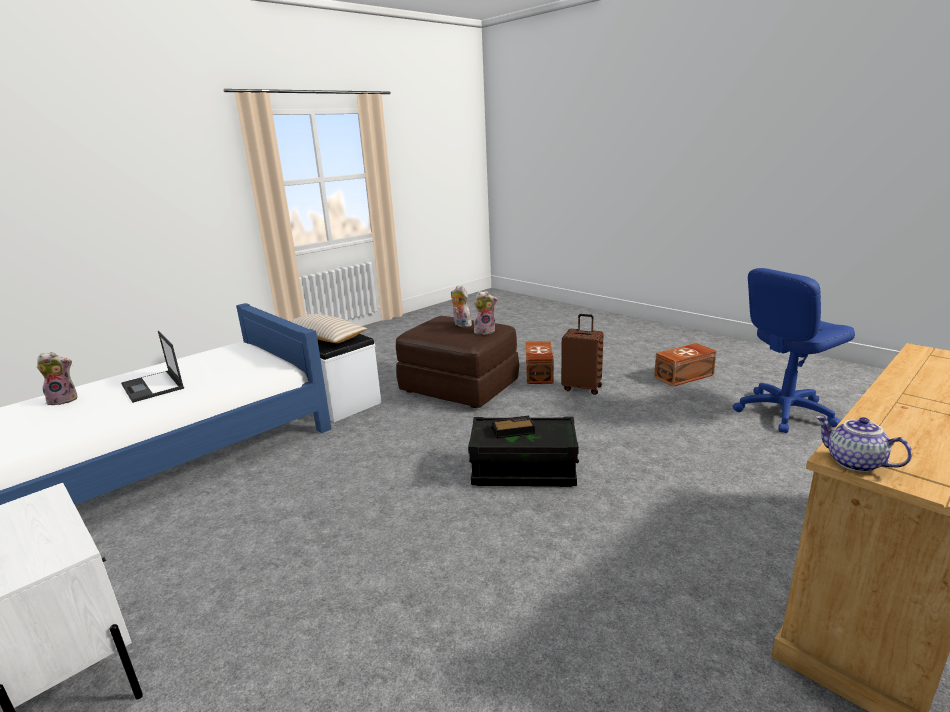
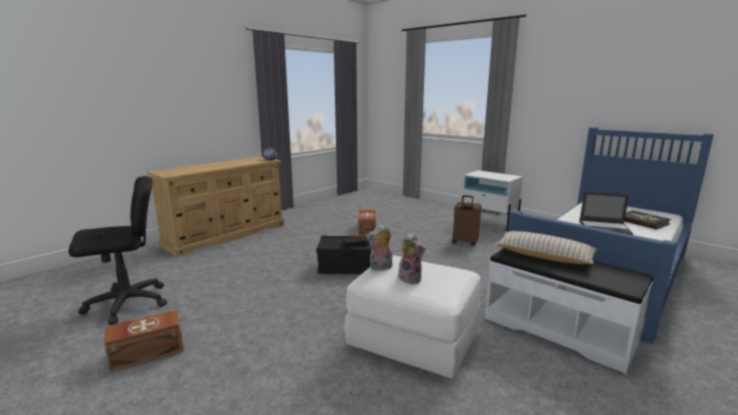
camera: 175 degrees right, 5 degrees down
plush toy [37,352,77,405] -> book [624,210,671,229]
laptop [121,331,184,403] -> laptop turned 150 degrees clockwise [580,191,633,235]
brown ottoman [396,316,519,408] -> white ottoman [344,255,481,379]
brown storage box [526,341,554,384] -> brown storage box moved to [358,209,376,236]
brown suitcase [561,314,604,395] -> brown suitcase moved to [452,195,481,246]
blue office chair [733,268,855,433] -> black office chair [69,176,167,325]

